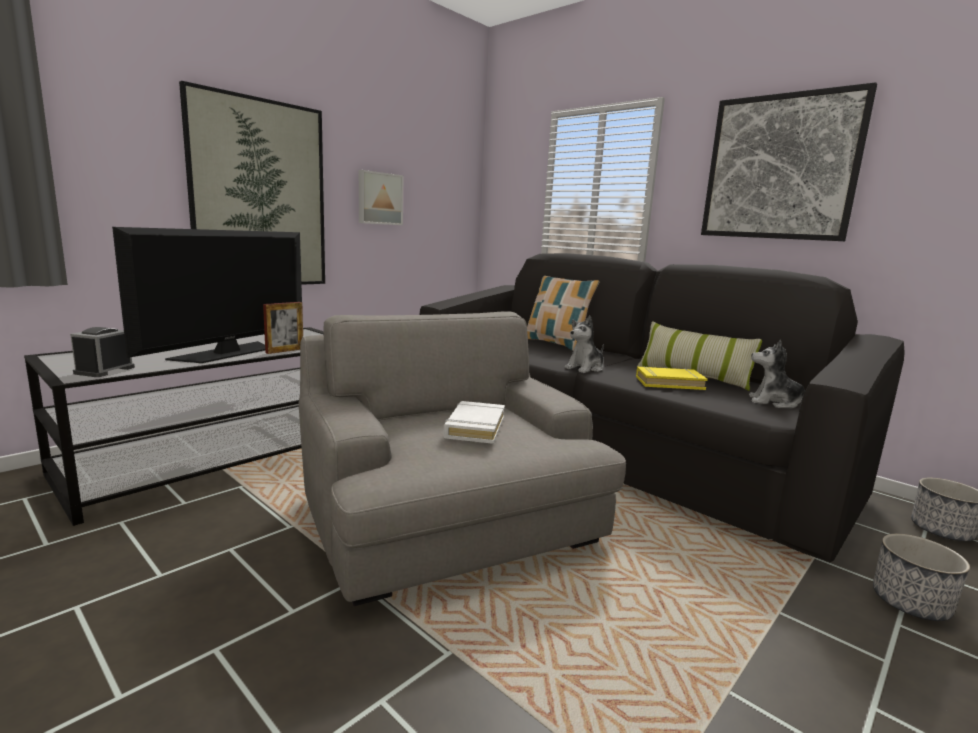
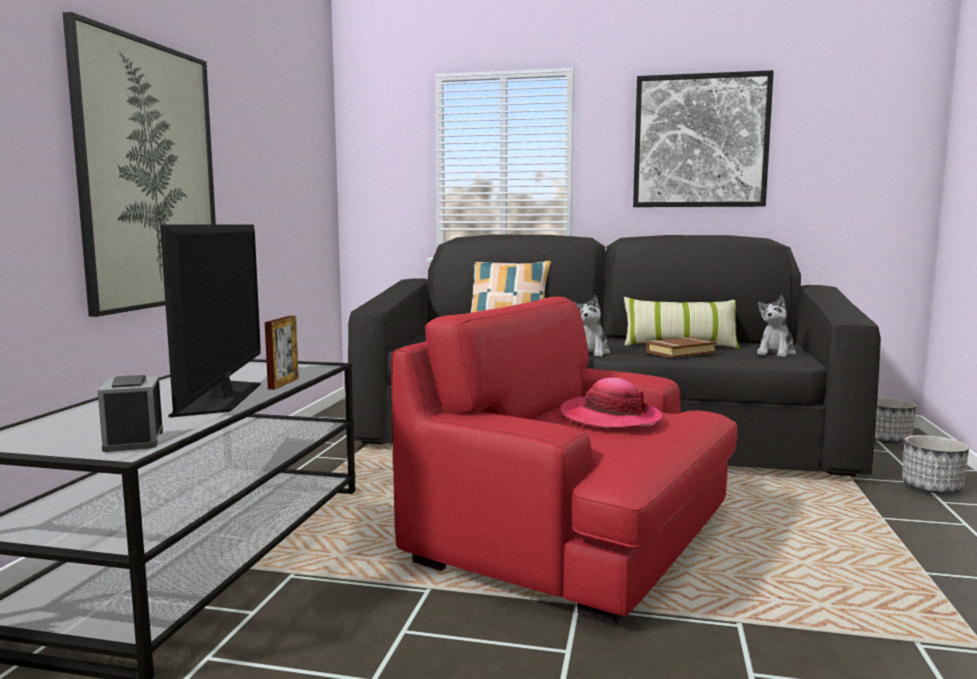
camera: 30 degrees left, 5 degrees down
grey armchair [299,312,626,606] -> red armchair [391,296,737,625]
picture [359,170,404,225] -> none
white book [443,401,505,444] -> hat [560,378,663,428]
yellow book [636,366,707,390] -> brown book [646,337,717,358]
plush toy [749,340,805,408] -> plush toy turned 45 degrees counterclockwise [757,295,796,357]

